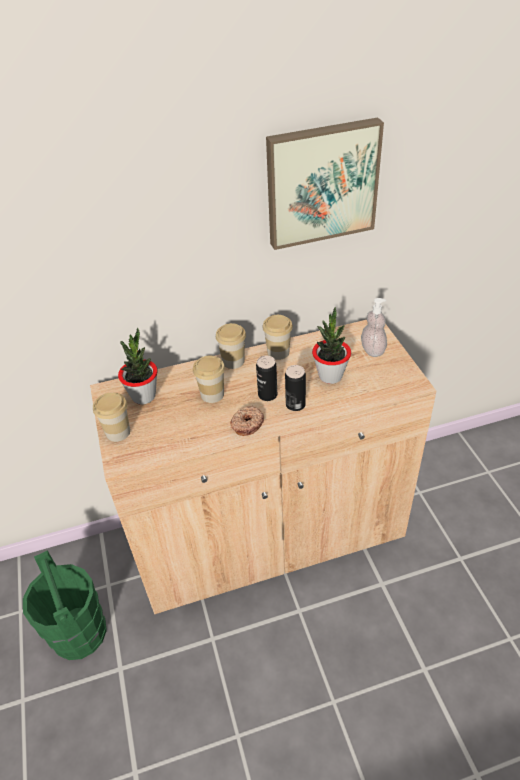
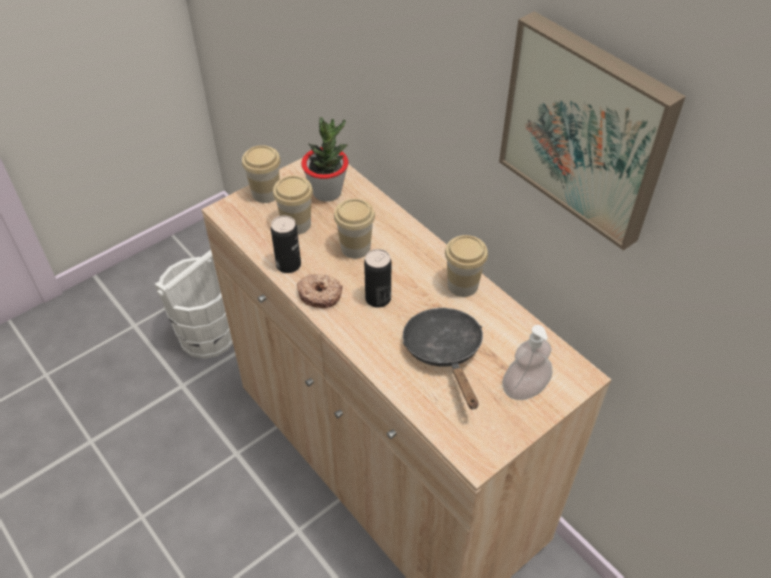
camera: 65 degrees right, 5 degrees up
green bucket [23,551,107,660] -> white bucket [155,243,233,359]
cup [216,323,246,369] -> cup moved to [273,176,313,235]
can [285,365,306,411] -> can moved to [271,215,301,273]
potted plant [312,307,351,384] -> black frying pan [403,308,483,410]

